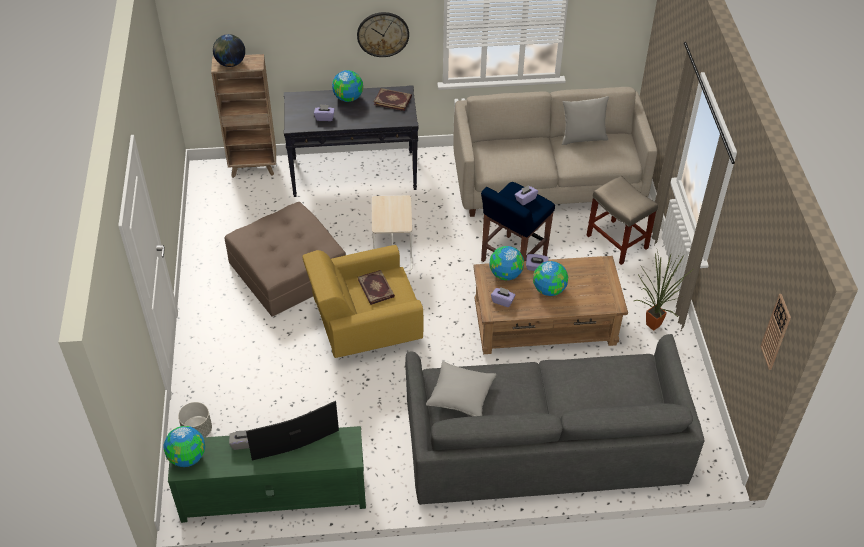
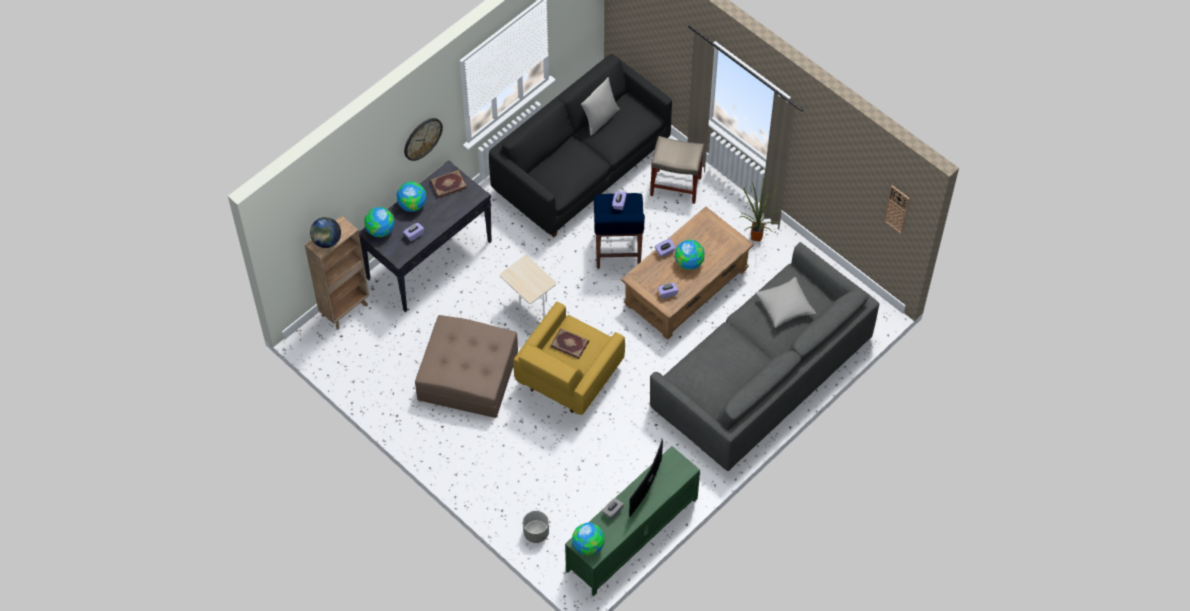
camera: 40 degrees left, 10 degrees up
grey pillow [426,361,496,416] -> grey pillow moved to [756,277,816,328]
beige sofa [453,87,657,217] -> black sofa [489,54,672,237]
globe [489,246,524,280] -> globe moved to [364,207,395,237]

